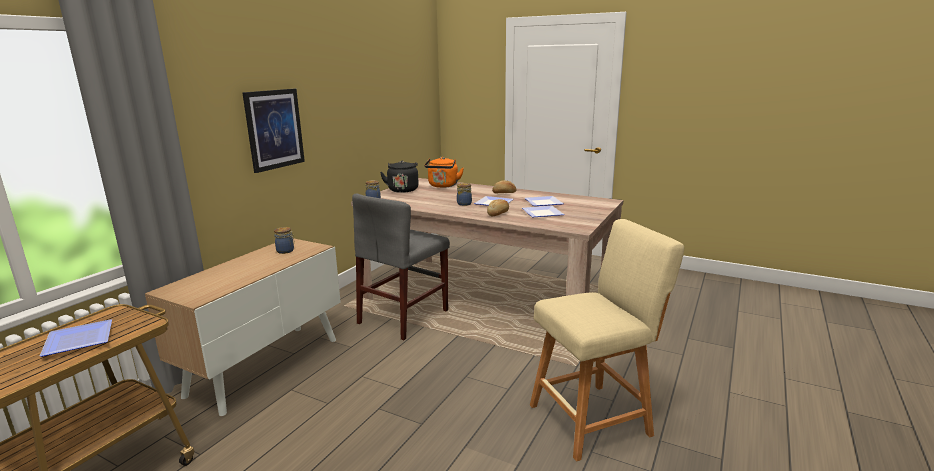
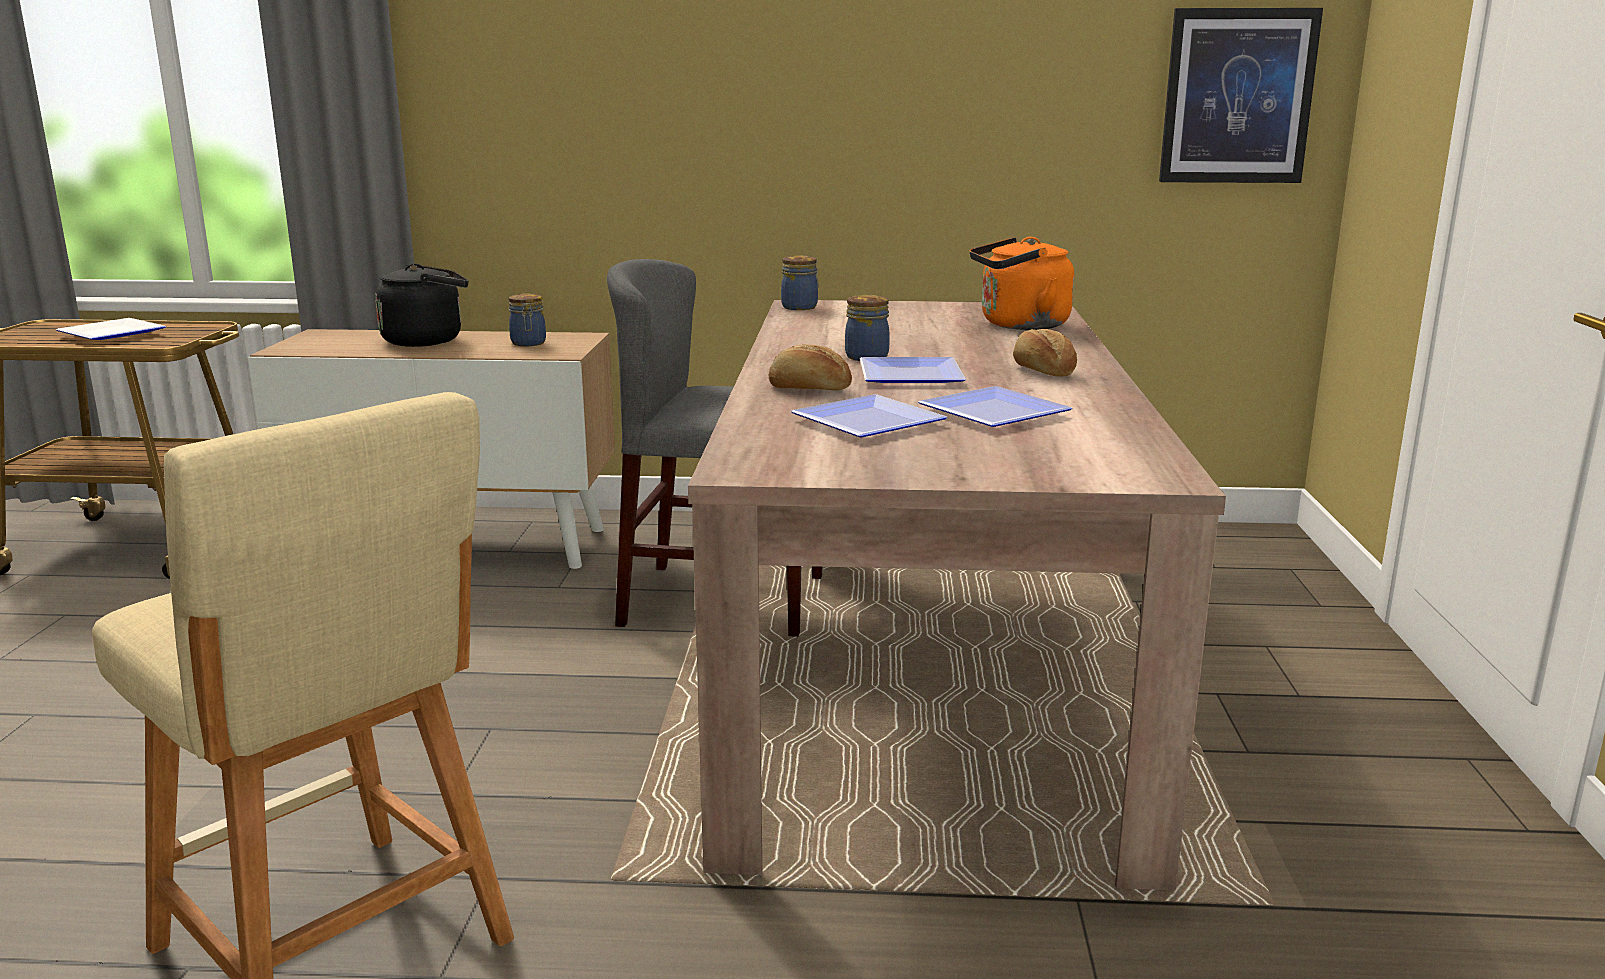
camera: 65 degrees right, 0 degrees up
picture [242,89,305,173] -> picture moved to [1159,8,1323,183]
black kettle [380,161,419,193] -> black kettle moved to [375,263,469,347]

